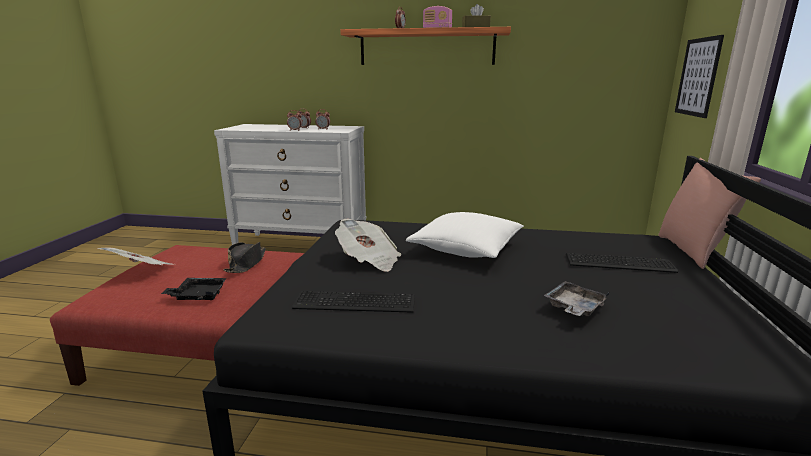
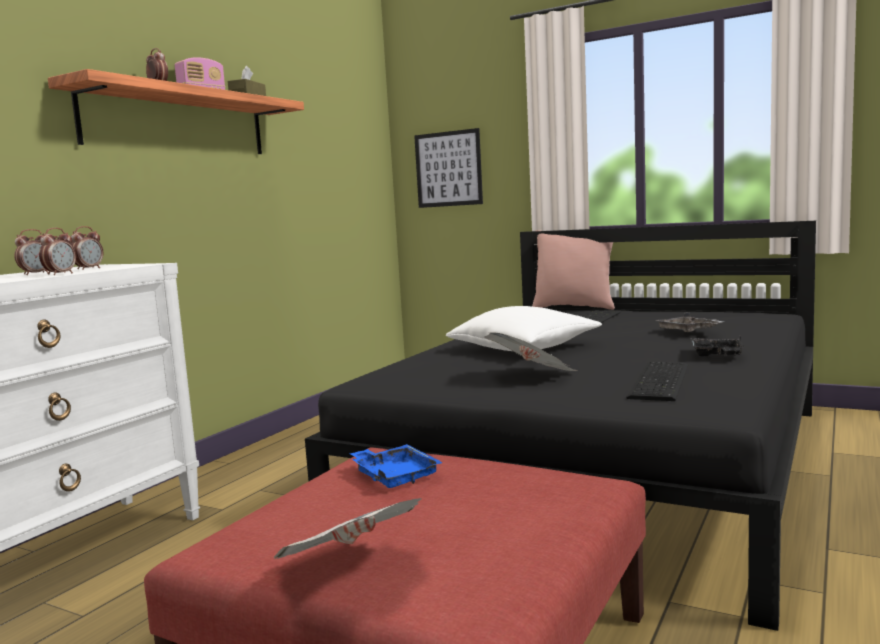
camera: 70 degrees left, 10 degrees down
black tray [161,278,227,300] -> black tray moved to [690,334,744,356]
black hat [223,242,266,273] -> blue tray [349,444,443,488]

